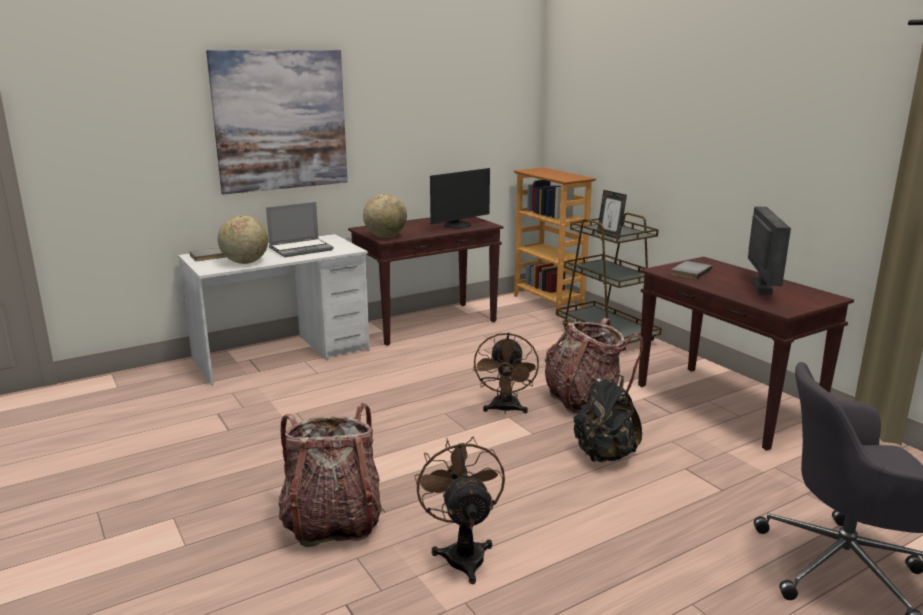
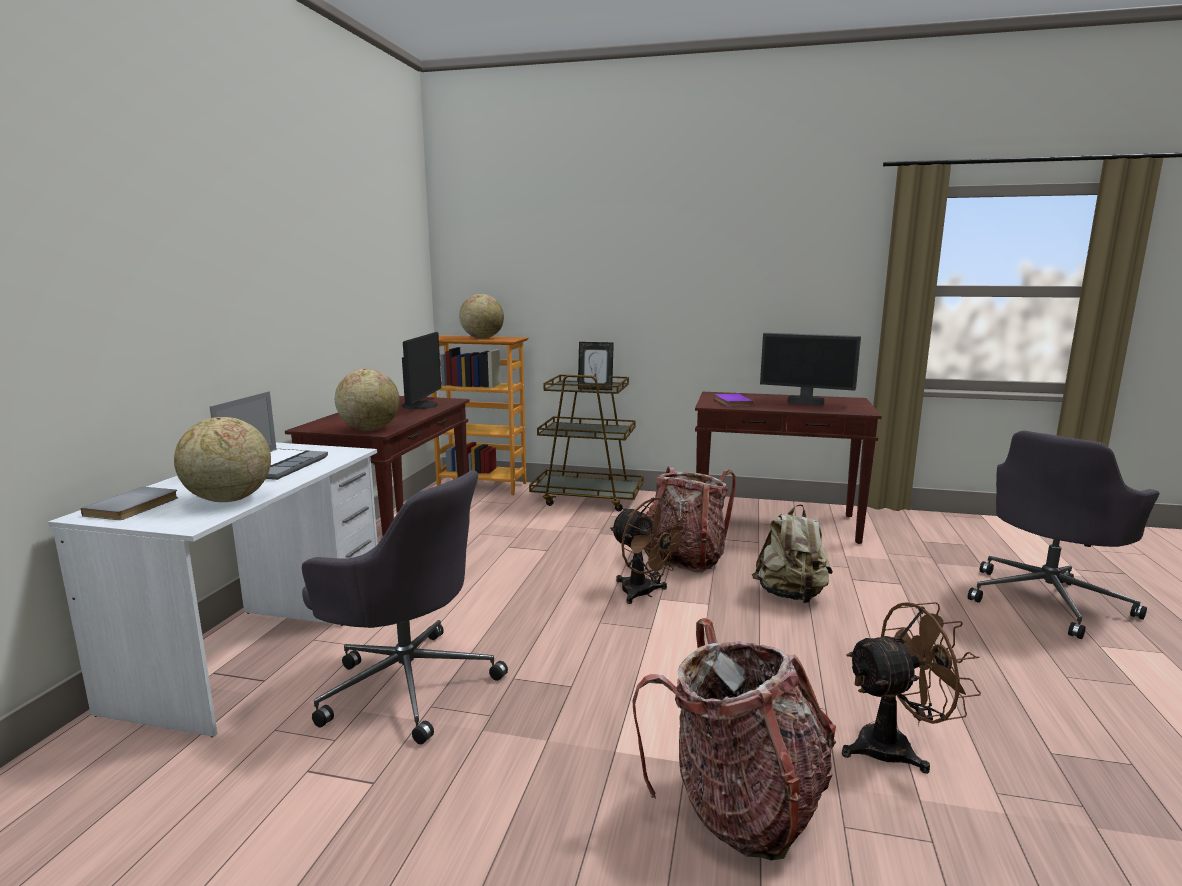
camera: 45 degrees left, 5 degrees down
picture [206,50,348,194] -> none
brown fan [414,437,505,584] -> brown fan turned 135 degrees clockwise [842,602,981,774]
black backpack [574,375,642,462] -> beige backpack [752,504,833,603]
grey book [671,261,712,279] -> purple book [715,394,754,406]
monitor [748,206,791,295] -> monitor turned 150 degrees clockwise [760,333,861,406]
none -> grey office chair [302,470,508,744]
none -> globe [459,294,504,339]

